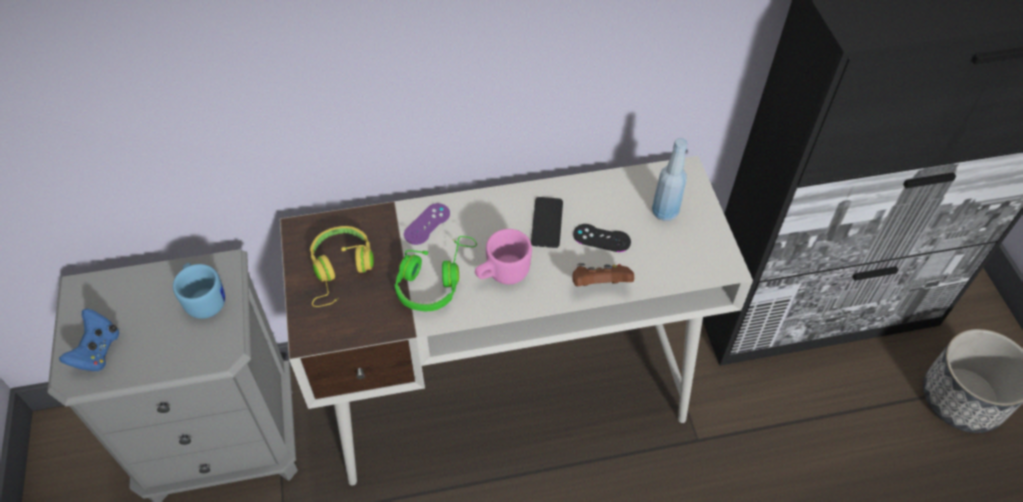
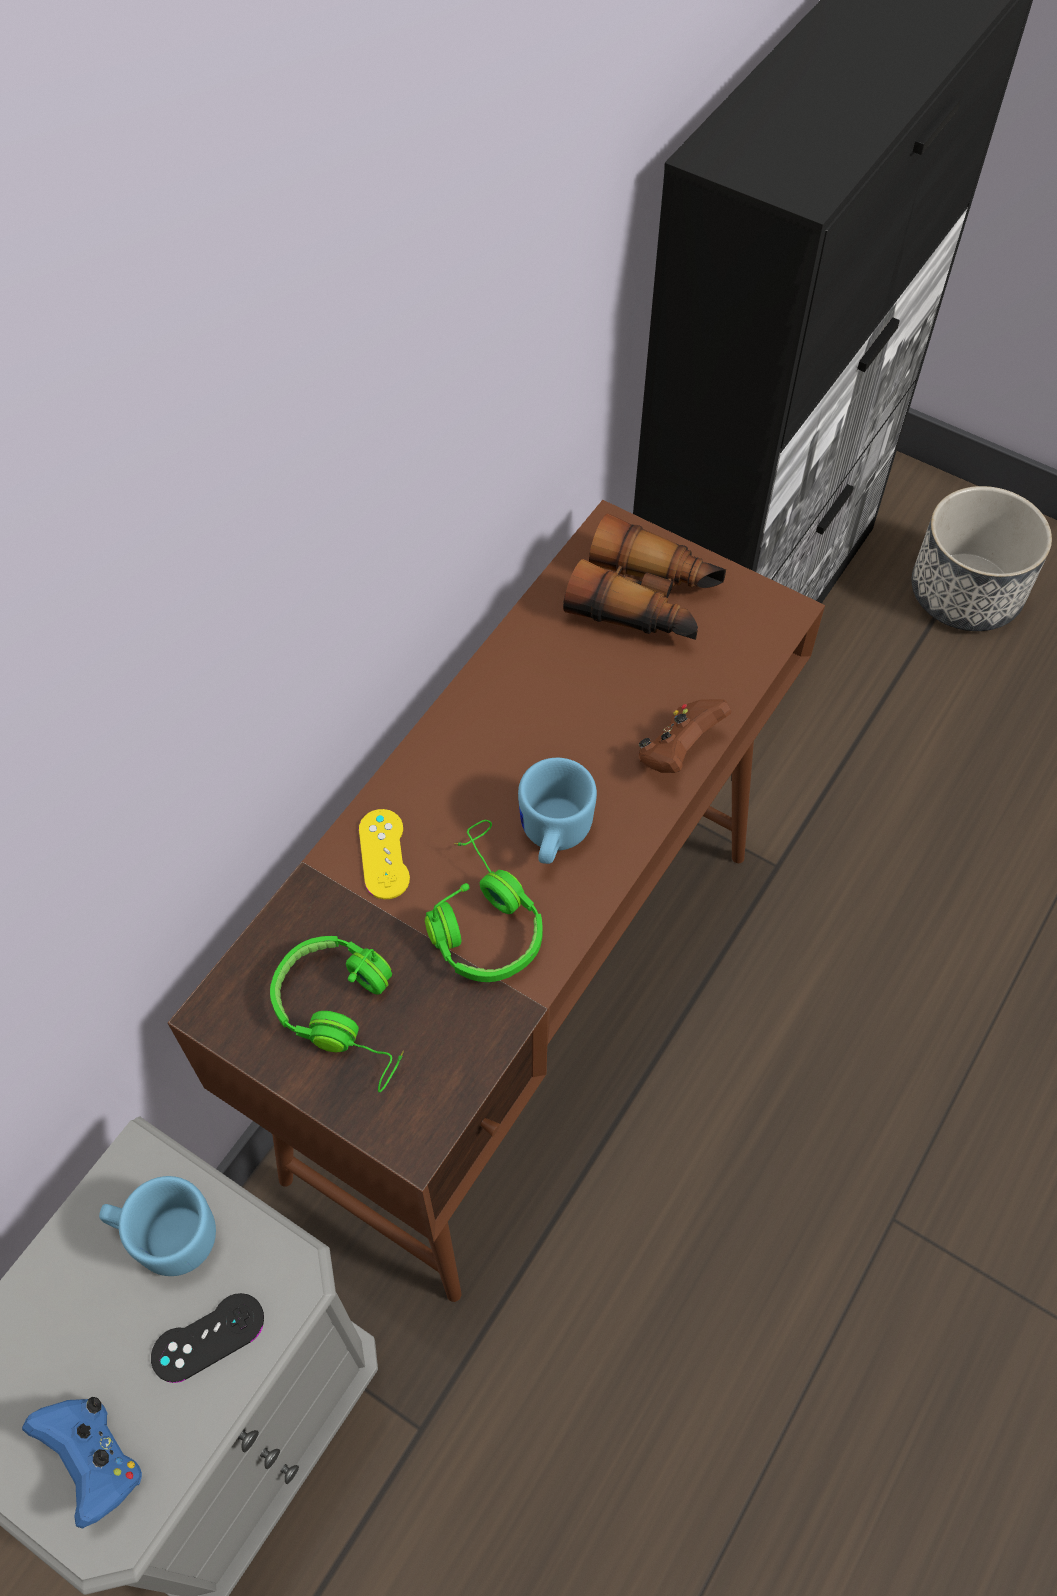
camera: 45 degrees left, 5 degrees up
white desk [280,156,753,485] -> brown desk [168,500,825,1302]
yellow headphones [310,226,374,307] -> green headphones [270,936,404,1092]
purple game controller [404,203,450,245] -> yellow game controller [359,809,410,899]
pink mug [475,229,532,284] -> blue mug [518,758,597,864]
phone [531,197,563,248] -> none
black game controller [573,224,631,252] -> black game controller moved to [151,1293,264,1383]
blue bottle [652,138,687,221] -> binoculars [563,513,726,640]

